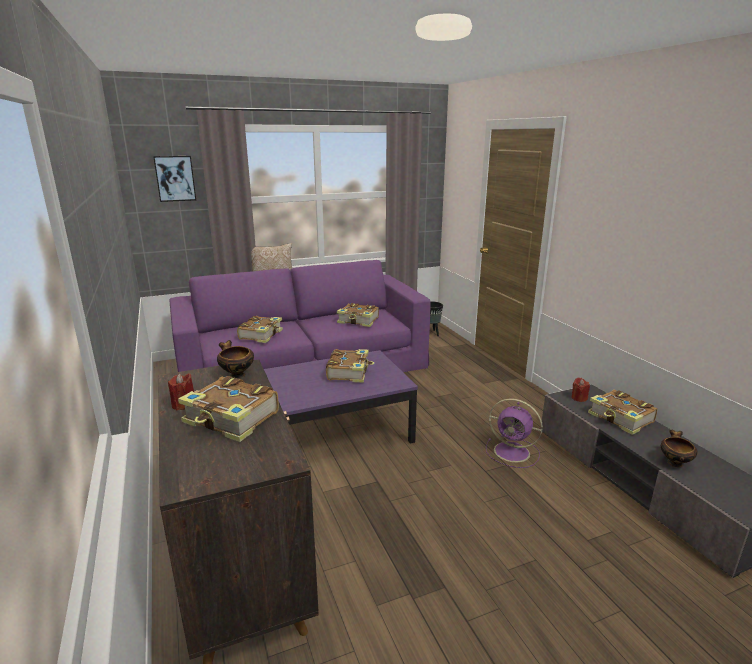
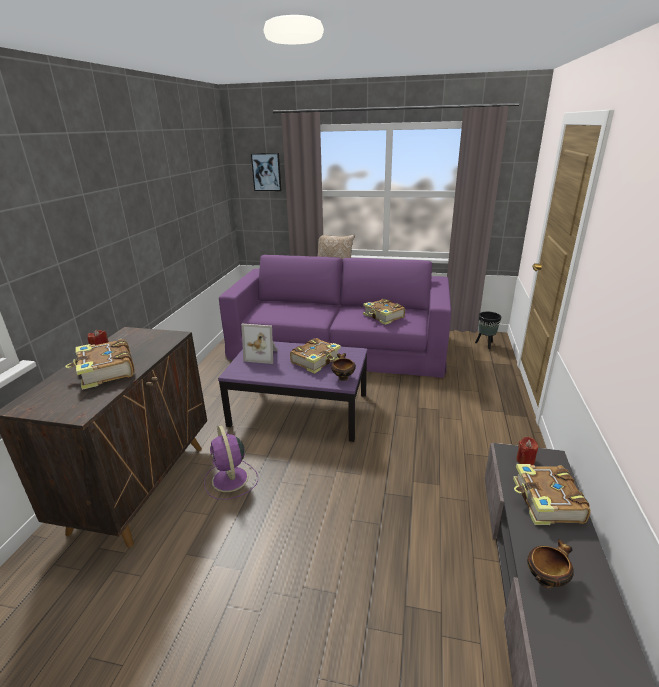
camera: 35 degrees right, 5 degrees up
bowl [217,340,254,379] -> bowl moved to [331,353,356,381]
book [237,316,283,343] -> none
purple fan [486,398,543,468] -> purple fan moved to [204,425,258,500]
none -> picture frame [241,324,278,364]

